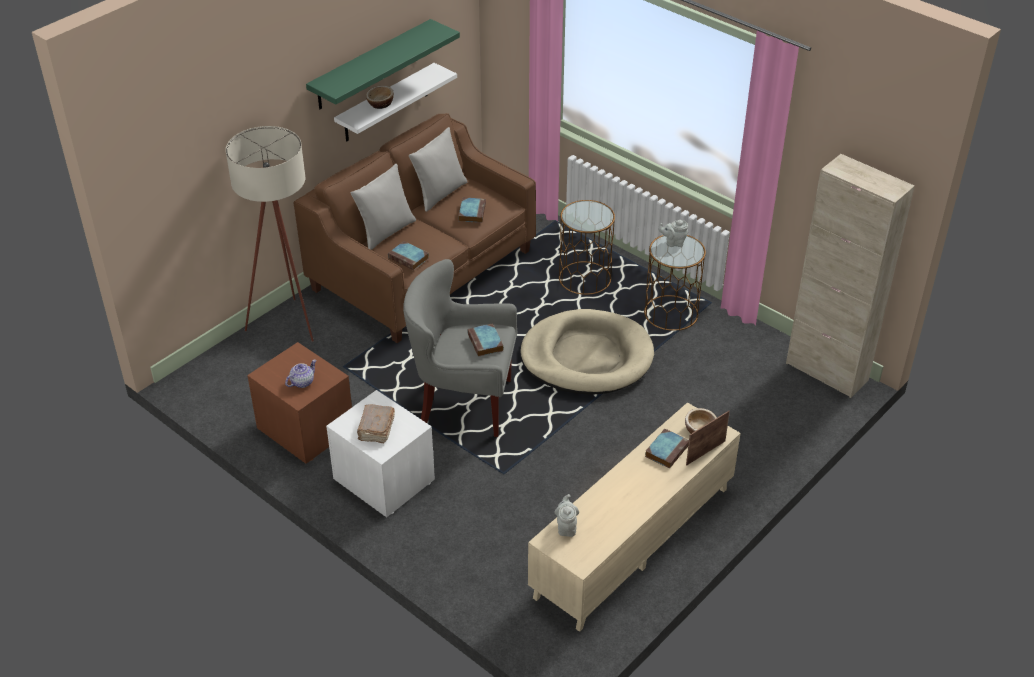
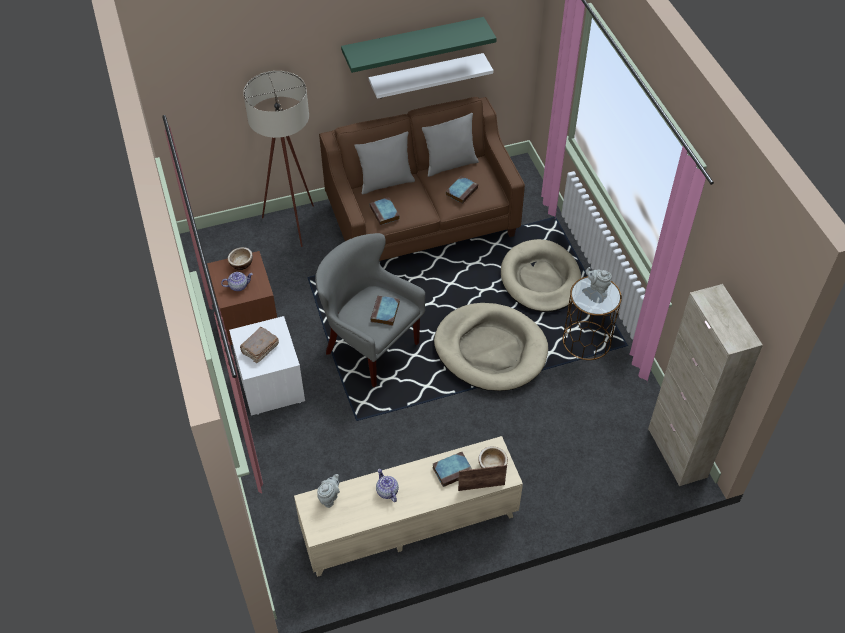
camera: 30 degrees right, 10 degrees up
bowl [366,86,394,109] -> bowl moved to [228,247,253,270]
brown side table [559,200,615,295] -> beige dog bed [501,239,581,313]
none -> teapot [376,469,399,502]

